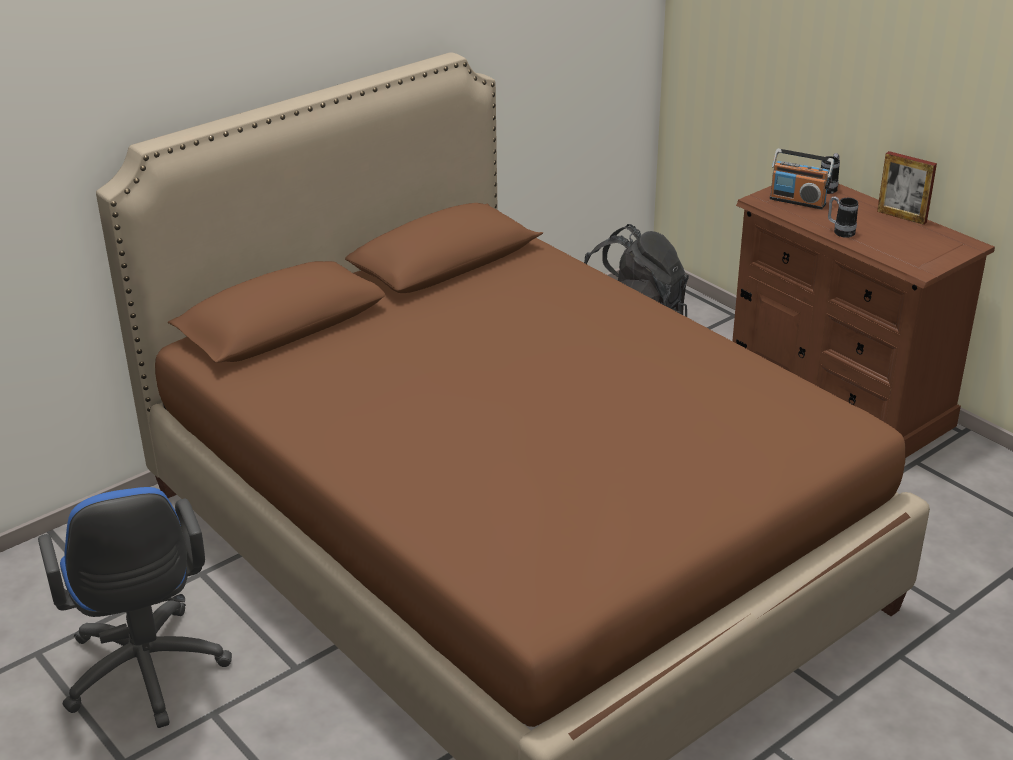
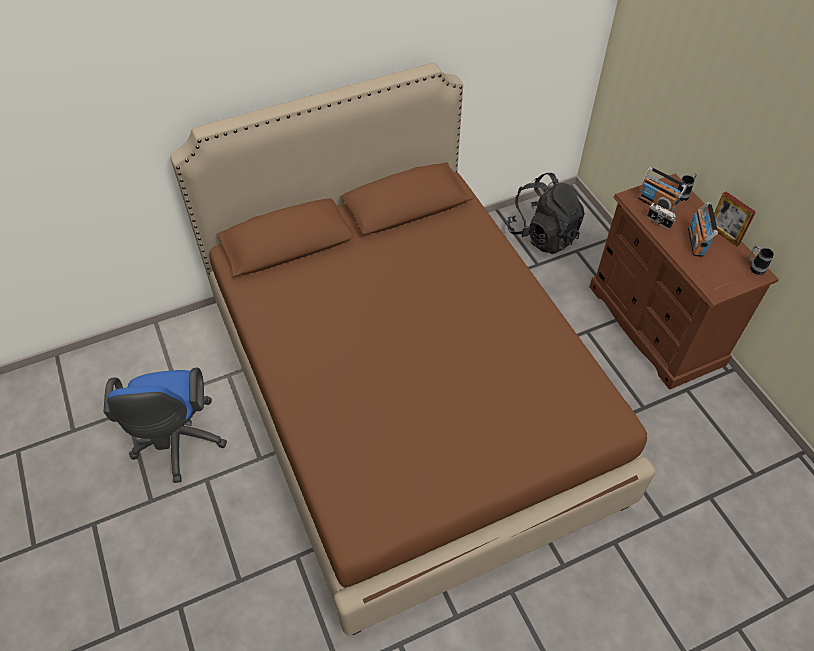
camera: 15 degrees right, 20 degrees up
mug [828,196,858,238] -> mug moved to [749,245,774,275]
none -> camera [647,203,676,229]
none -> radio [688,202,718,257]

